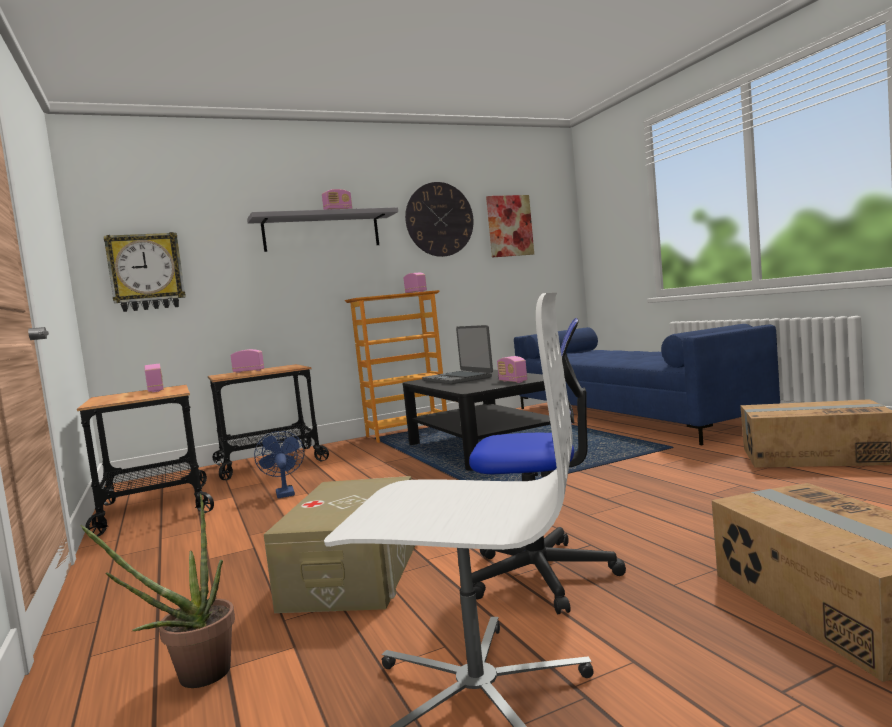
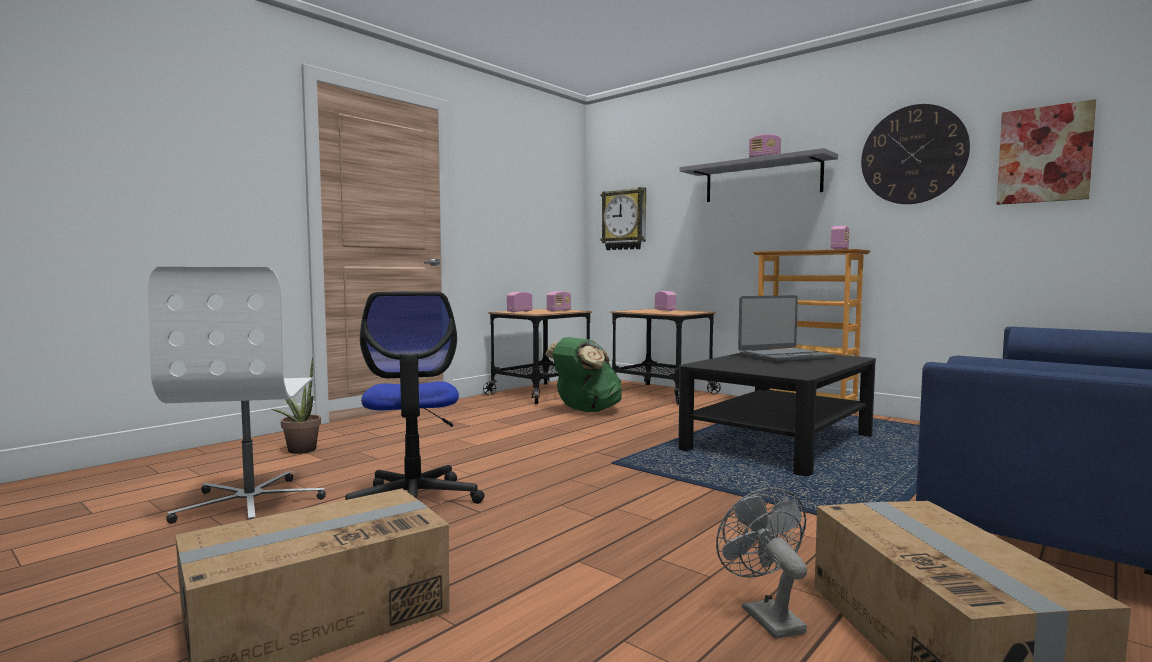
camera: 65 degrees right, 0 degrees up
blue fan [254,431,304,498] -> green backpack [545,337,622,412]
beige storage box [264,476,416,613] -> none
laptop [422,325,493,384] -> laptop turned 150 degrees counterclockwise [738,295,835,363]
radio [497,356,527,383] -> radio moved to [507,292,533,312]
none -> grey fan [716,487,807,639]

